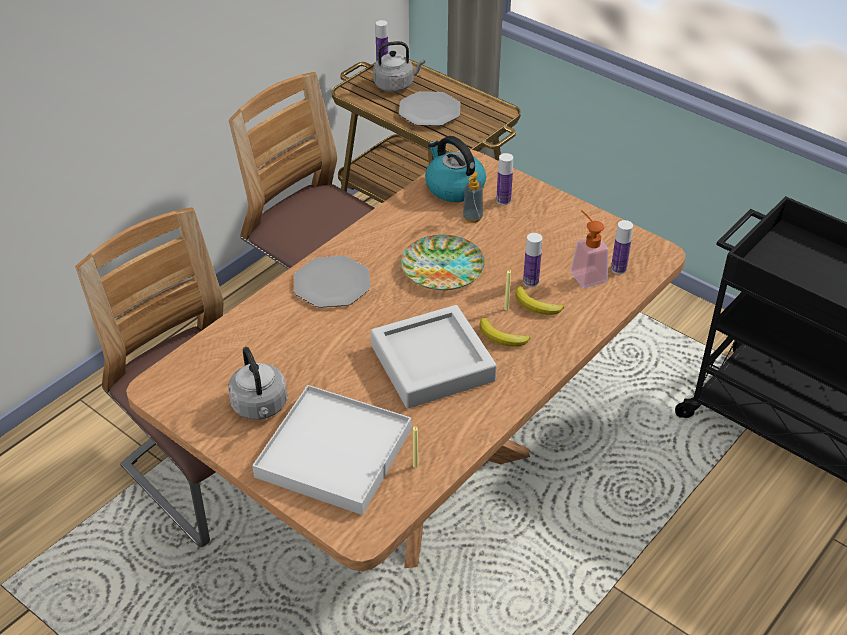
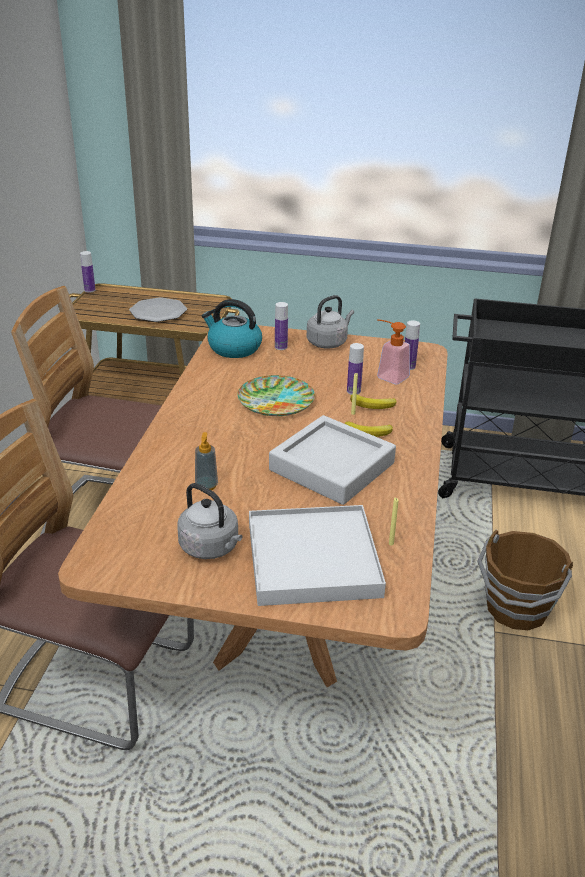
camera: 30 degrees left, 10 degrees down
plate [294,256,371,308] -> none
grey kettle [373,41,425,92] -> grey kettle moved to [307,295,354,349]
soap dispenser [463,172,483,223] -> soap dispenser moved to [195,432,218,490]
none -> brown bucket [477,530,573,630]

